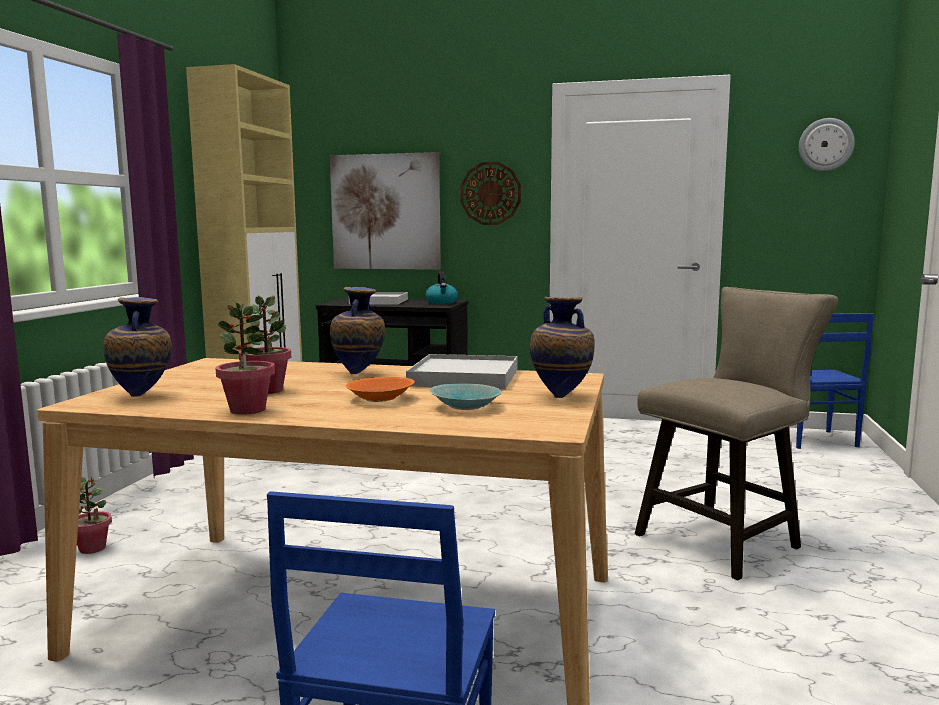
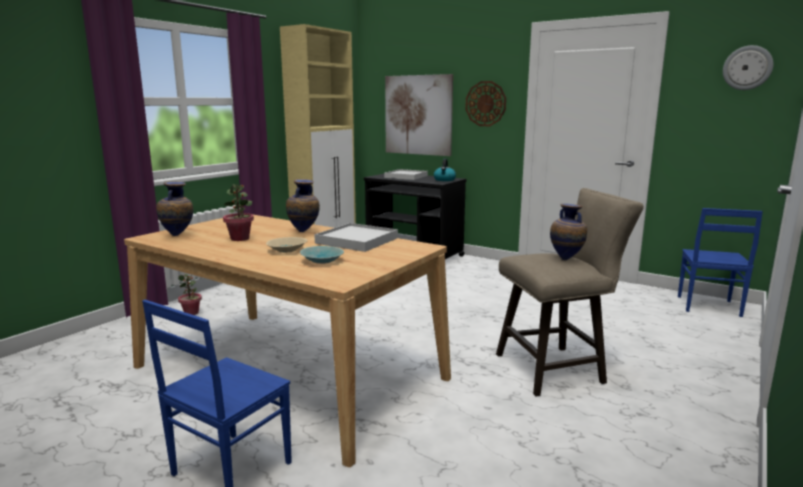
camera: 20 degrees right, 5 degrees up
potted plant [215,302,275,415] -> none
orange bowl [346,377,415,402] -> beige bowl [266,237,308,253]
vase [530,297,595,398] -> vase moved to [550,204,587,260]

